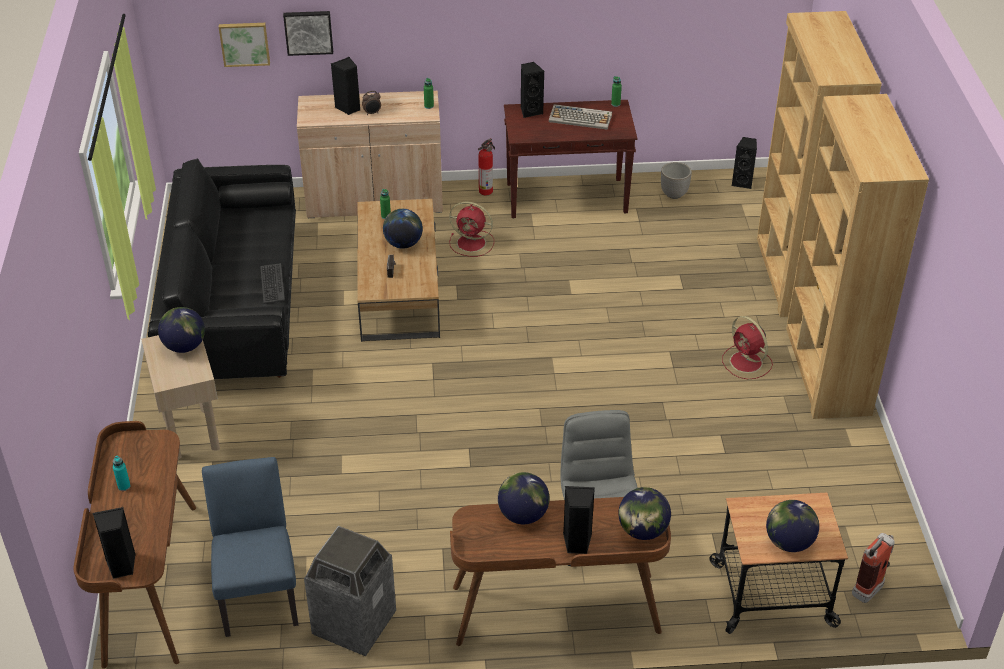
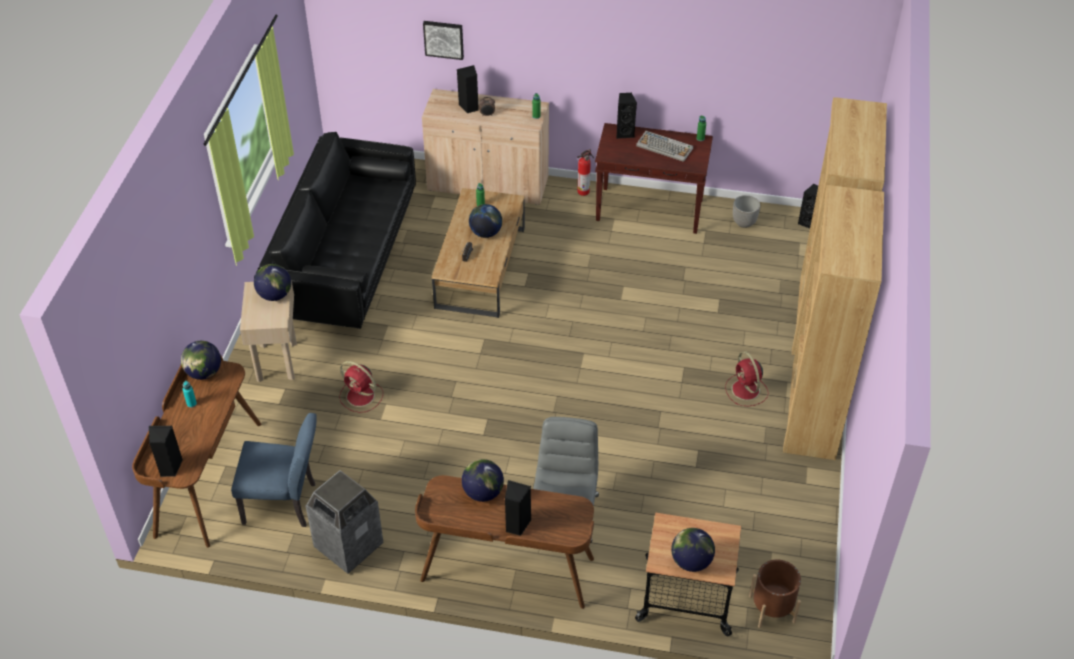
camera: 15 degrees right, 5 degrees up
blue chair [202,457,298,637] -> blue chair turned 90 degrees clockwise [231,413,317,527]
picture [219,23,270,67] -> none
keyboard [260,263,285,304] -> none
red fan [449,202,494,257] -> red fan moved to [339,361,383,413]
globe [618,487,671,540] -> globe moved to [181,341,221,380]
fire extinguisher [852,533,895,603] -> brown planter [749,559,801,628]

